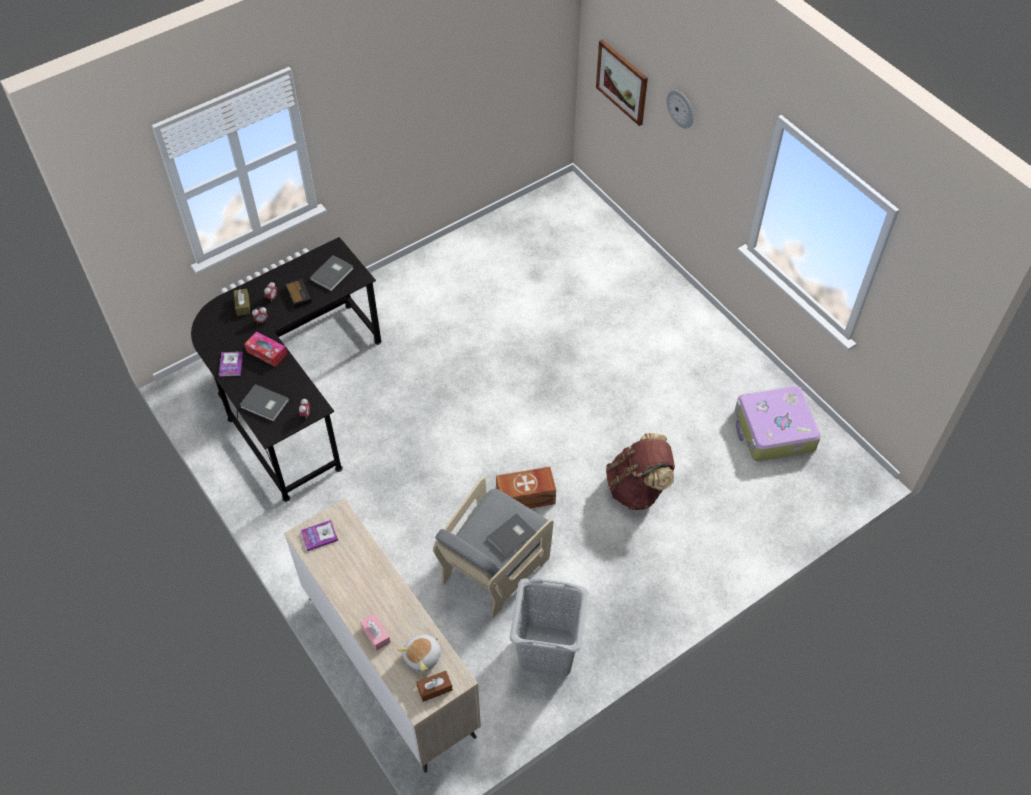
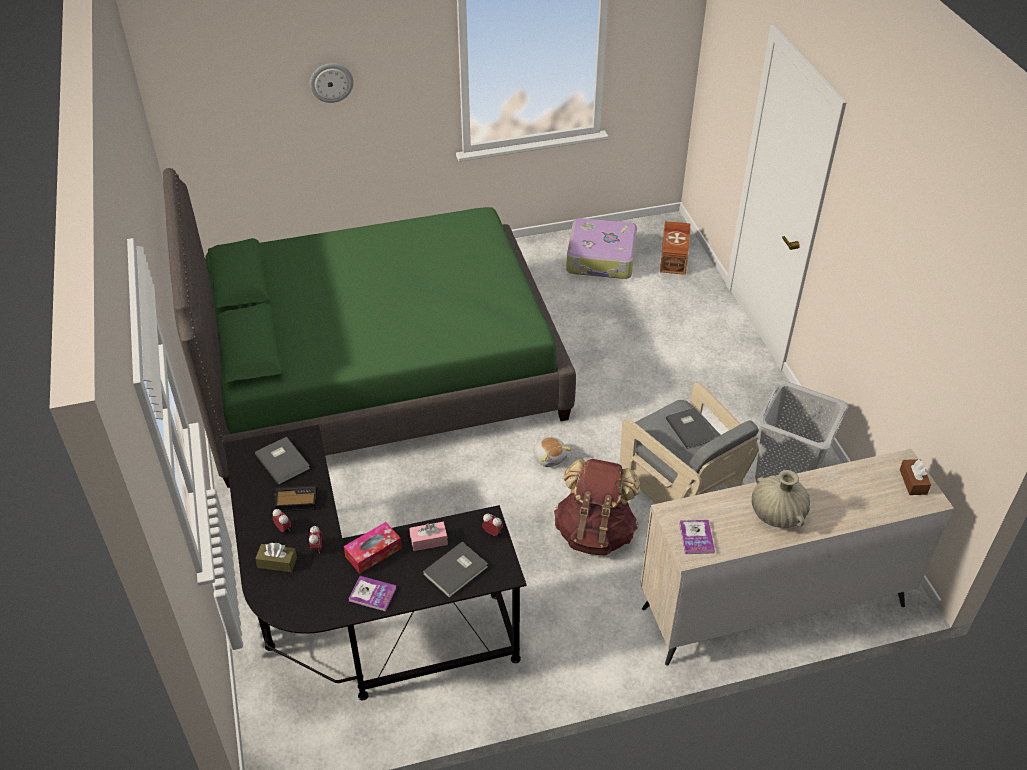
camera: 70 degrees left, 10 degrees down
pink tissue box [360,613,391,651] -> pink tissue box moved to [409,522,448,551]
plush toy [397,635,441,672] -> plush toy moved to [533,437,571,467]
brown storage box [496,467,556,508] -> brown storage box moved to [660,221,691,275]
picture [596,39,648,126] -> none
brown backpack [606,433,675,510] -> brown backpack moved to [554,459,640,556]
none -> green bed [163,168,576,488]
none -> beige vase [752,470,810,528]

